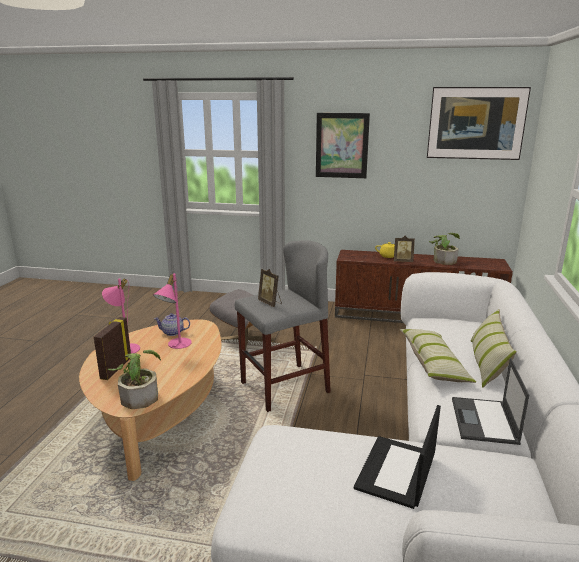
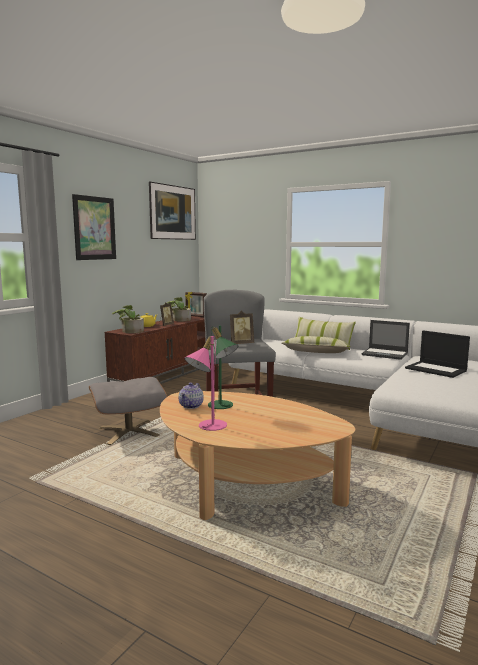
camera: 70 degrees left, 10 degrees down
picture frame [94,317,131,380] -> picture frame moved to [185,292,207,317]
potted plant [108,350,161,409] -> potted plant moved to [112,305,144,333]
pink table lamp [153,273,192,349] -> green table lamp [208,325,238,409]

